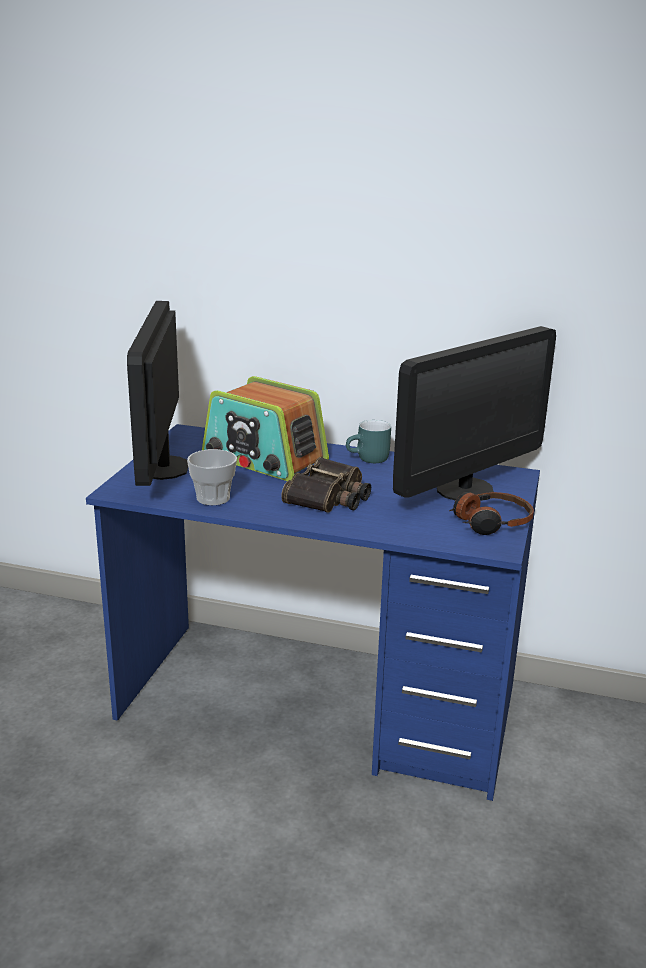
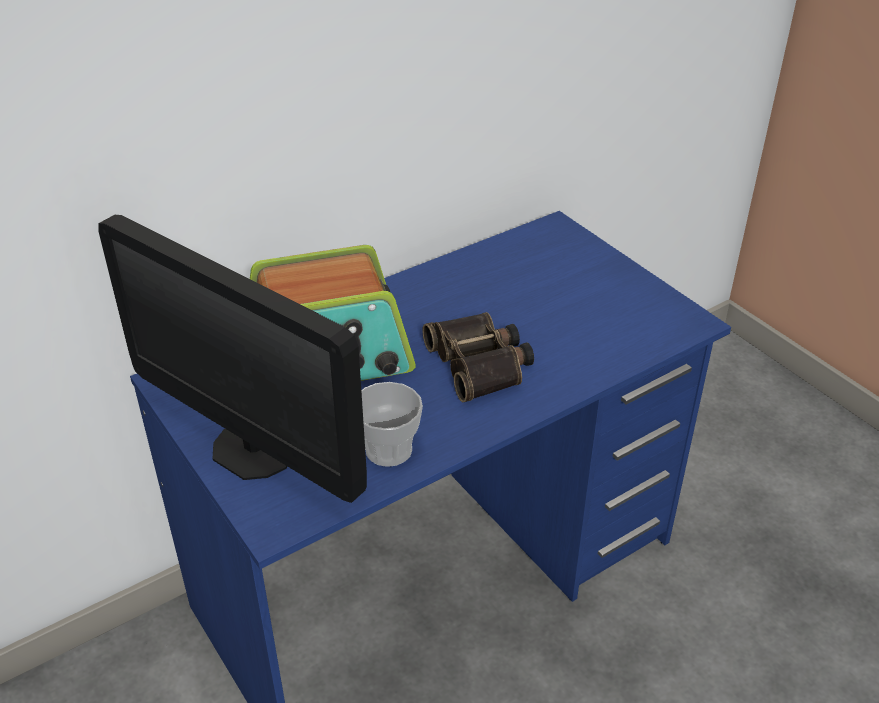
camera: 50 degrees left, 15 degrees up
turquoise mug [346,420,391,463] -> none
monitor [393,326,556,501] -> none
headphones [449,492,534,535] -> none

